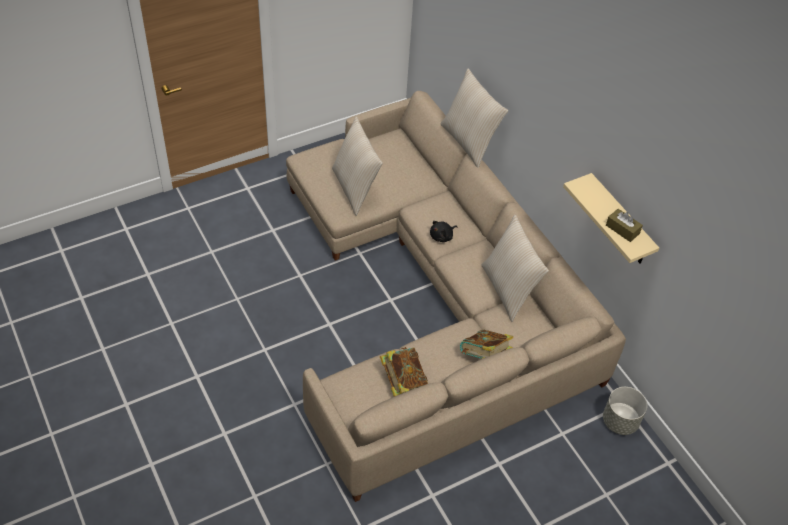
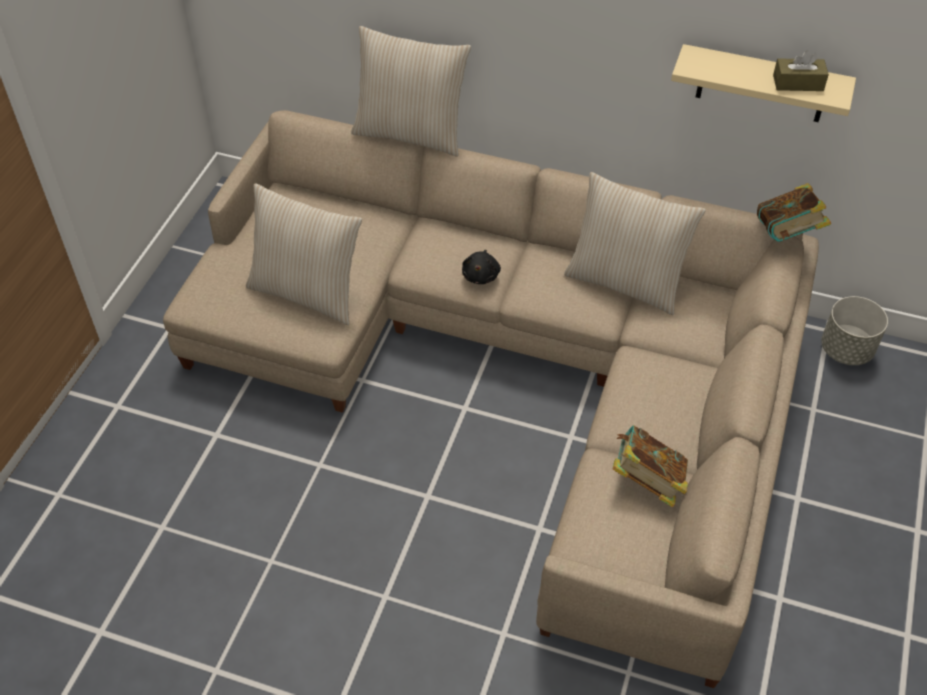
camera: 40 degrees left, 0 degrees up
book [460,330,513,359] -> book moved to [757,183,831,242]

